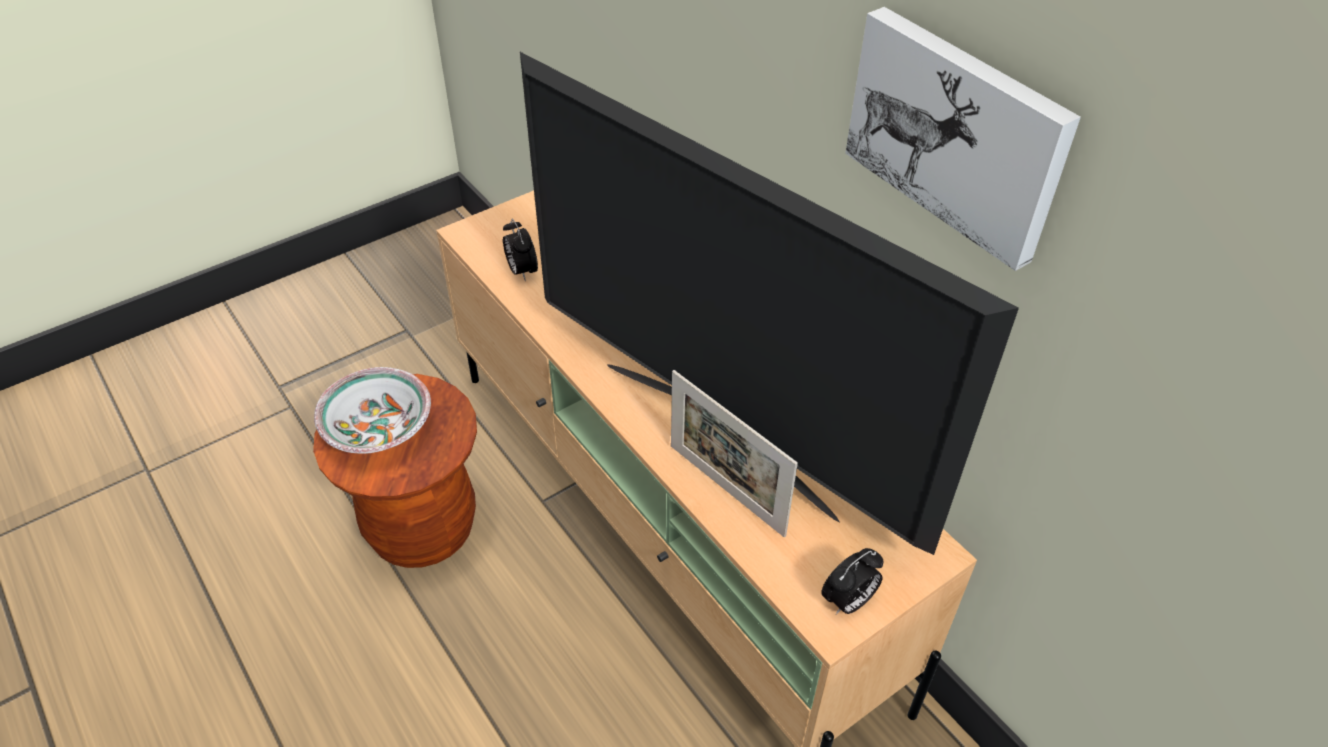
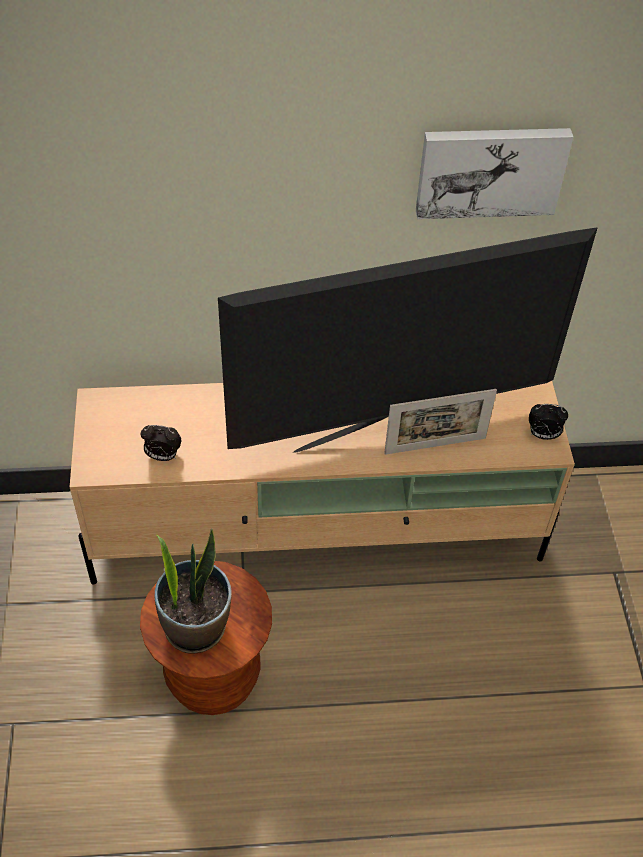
camera: 60 degrees left, 5 degrees up
bowl [314,367,431,454] -> potted plant [155,528,231,654]
alarm clock [821,548,883,615] -> alarm clock turned 105 degrees clockwise [529,404,568,440]

